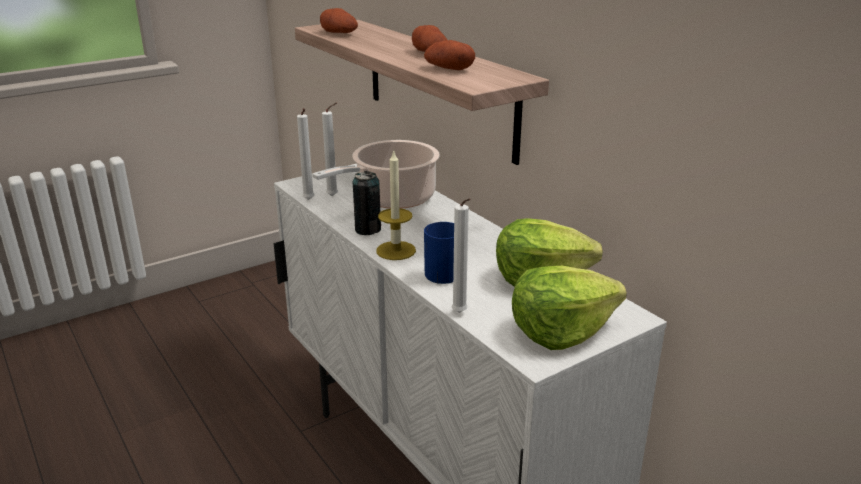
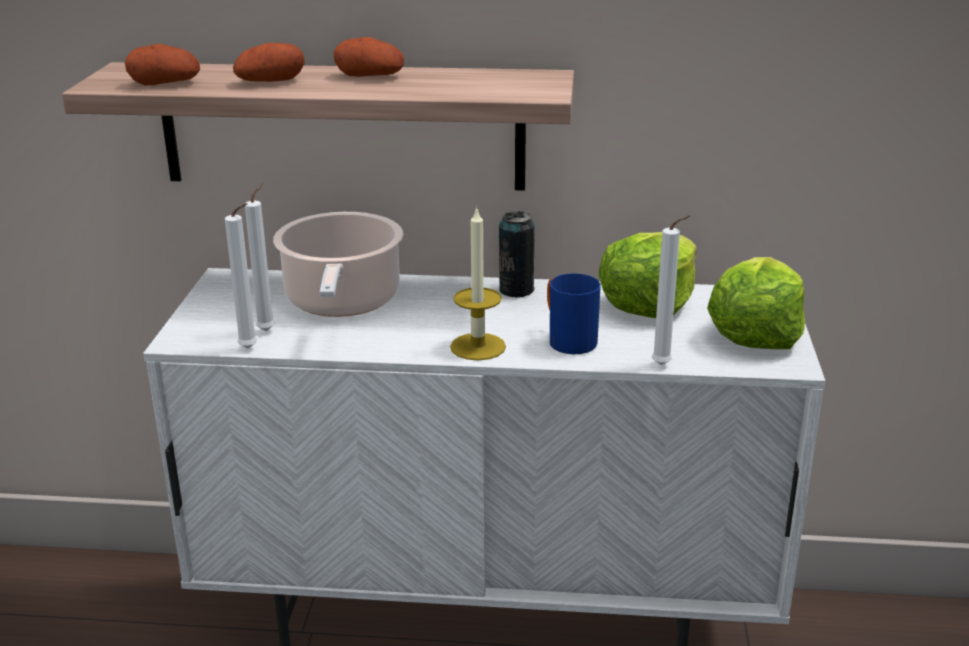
camera: 50 degrees left, 0 degrees up
can [353,171,381,235] -> can moved to [499,211,535,298]
potato [424,40,475,70] -> potato moved to [233,43,304,82]

